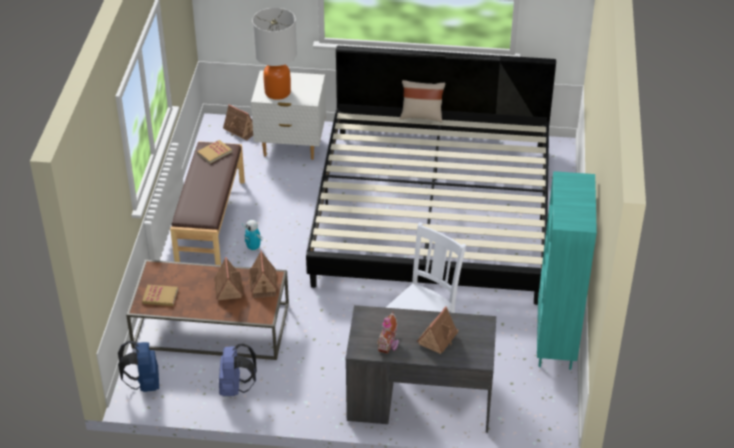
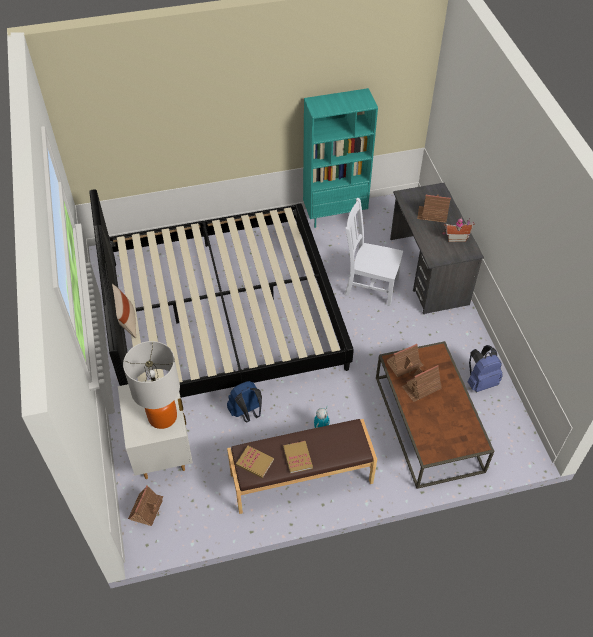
camera: 110 degrees left, 10 degrees up
blue backpack [118,341,159,392] -> blue backpack moved to [227,381,262,422]
book [142,285,178,306] -> book moved to [283,441,313,474]

